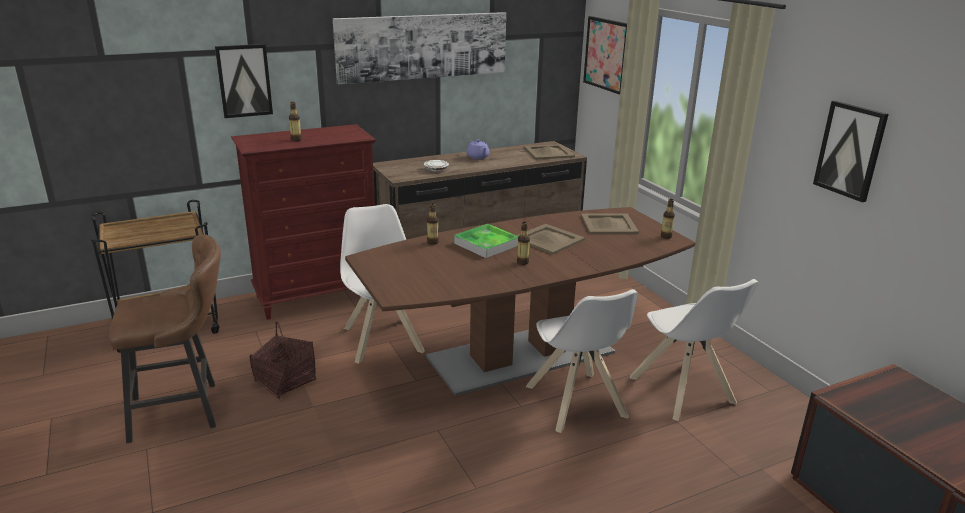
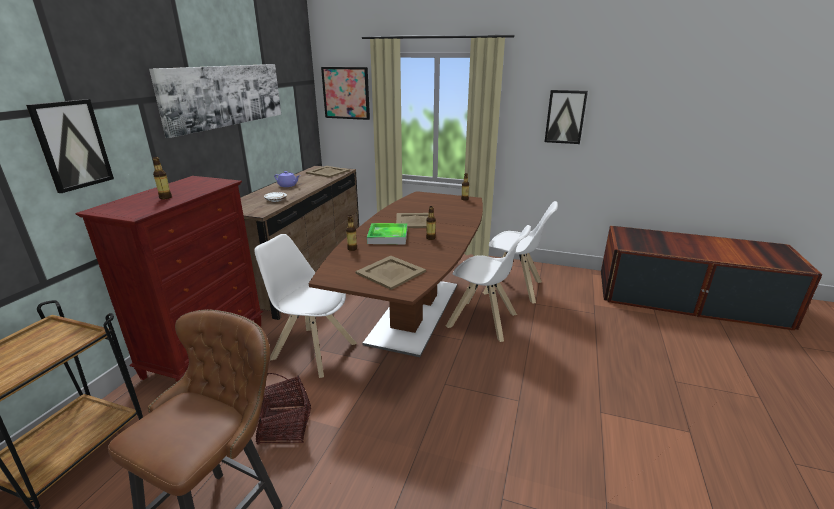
camera: 45 degrees left, 0 degrees up
beige tray [581,213,639,234] -> beige tray moved to [355,256,426,290]

